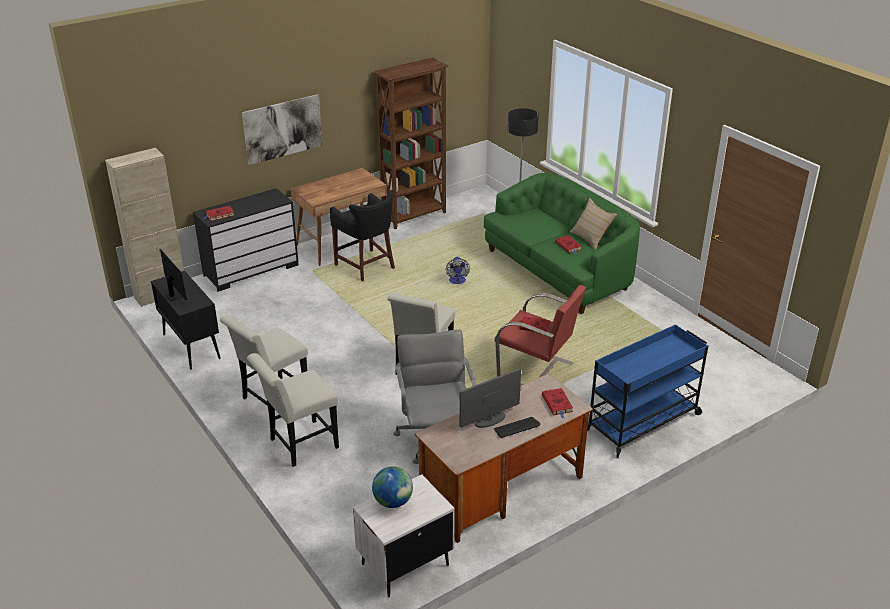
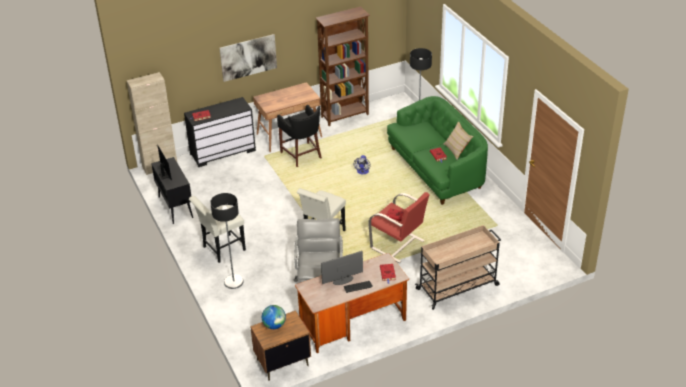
camera: 10 degrees right, 5 degrees up
white chair [247,353,339,467] -> floor lamp [210,193,244,289]
white nightstand [353,475,455,597] -> brown nightstand [250,310,311,381]
blue cart [587,324,708,458] -> beige cart [415,225,501,310]

